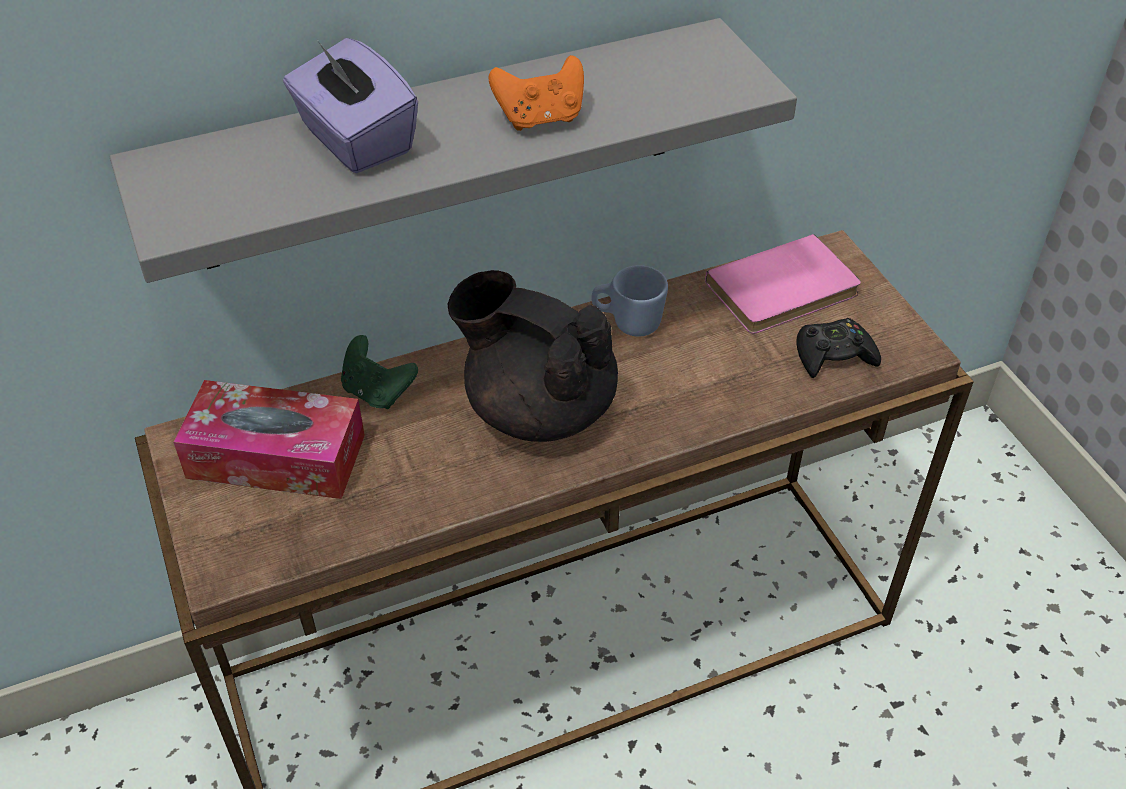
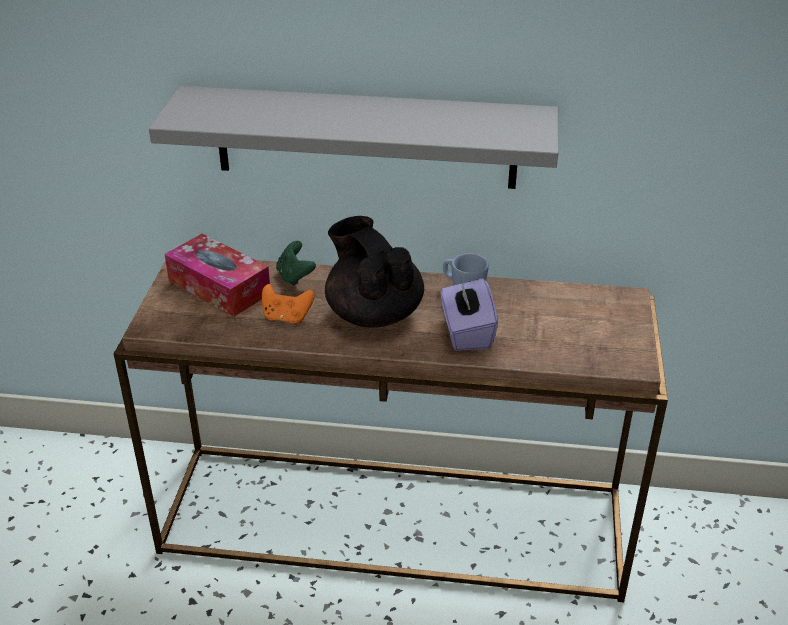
camera: 30 degrees right, 10 degrees down
purple tissue box [283,38,418,173] -> purple tissue box moved to [441,277,498,351]
orange game controller [488,55,584,131] -> orange game controller moved to [262,284,315,324]
pink book [705,234,861,334] -> none
black game controller [796,318,881,378] -> none

